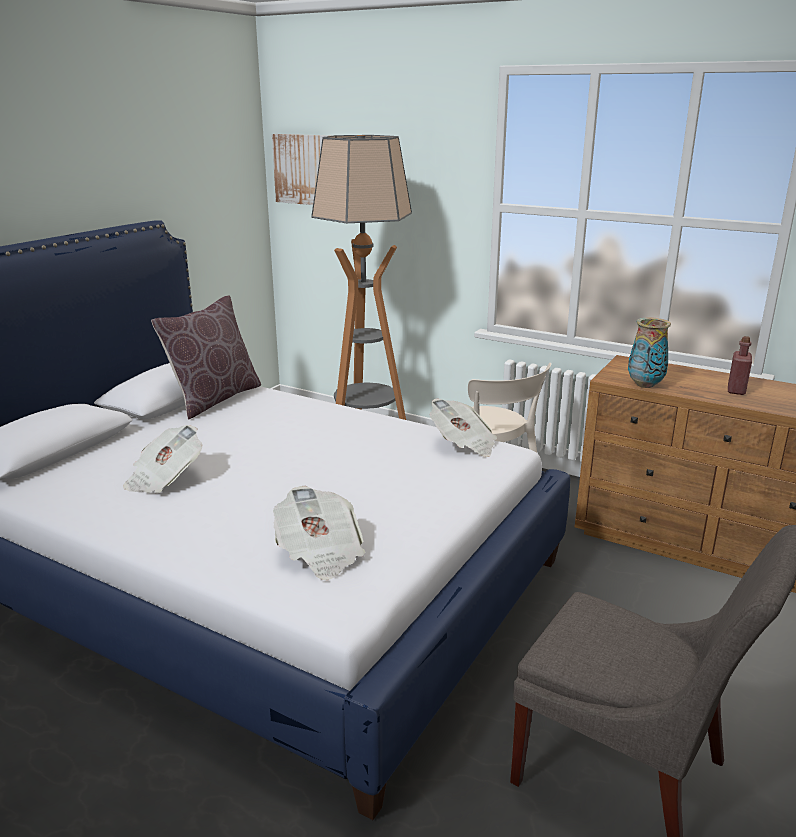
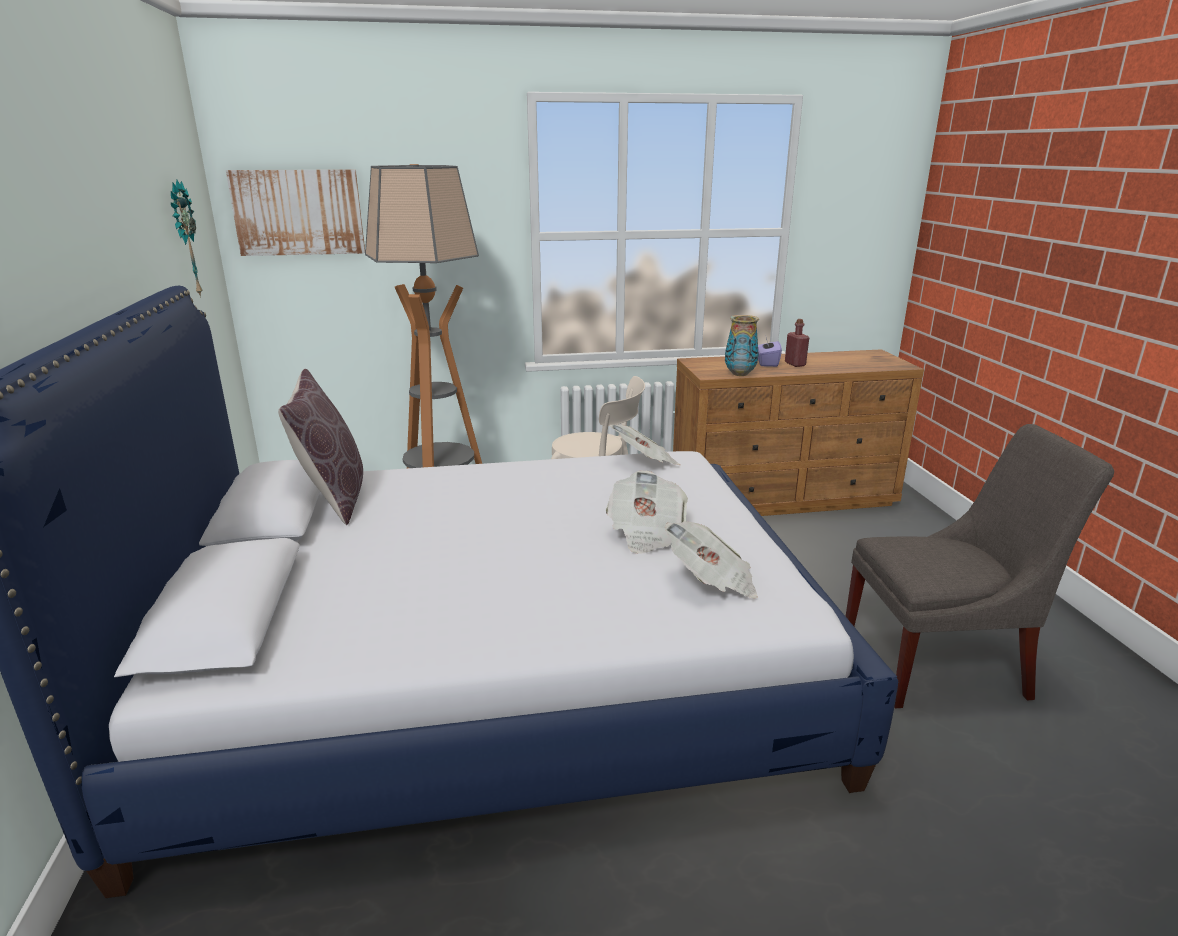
camera: 40 degrees left, 0 degrees up
newspaper [123,425,202,493] -> newspaper moved to [606,471,688,554]
none -> wall clock [171,179,202,298]
none -> purple tissue box [758,337,782,367]

